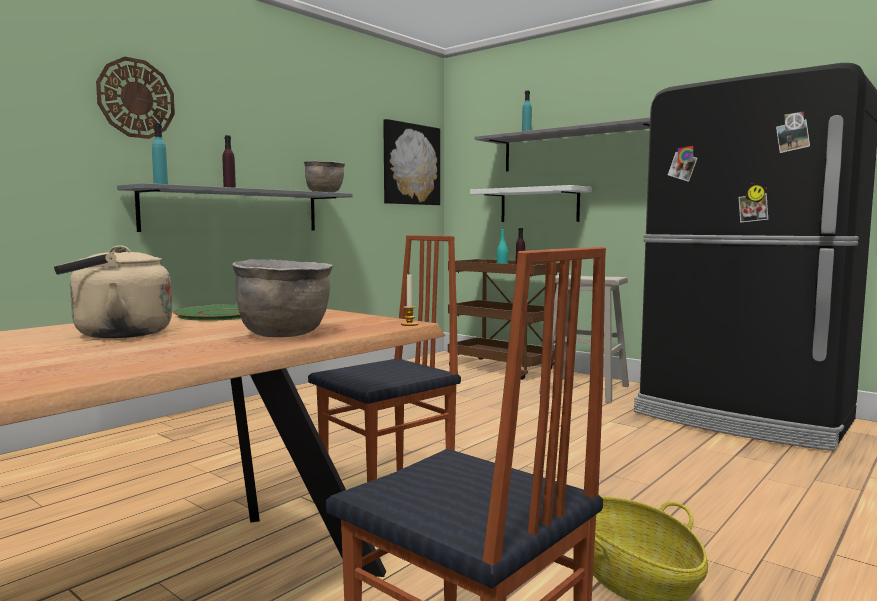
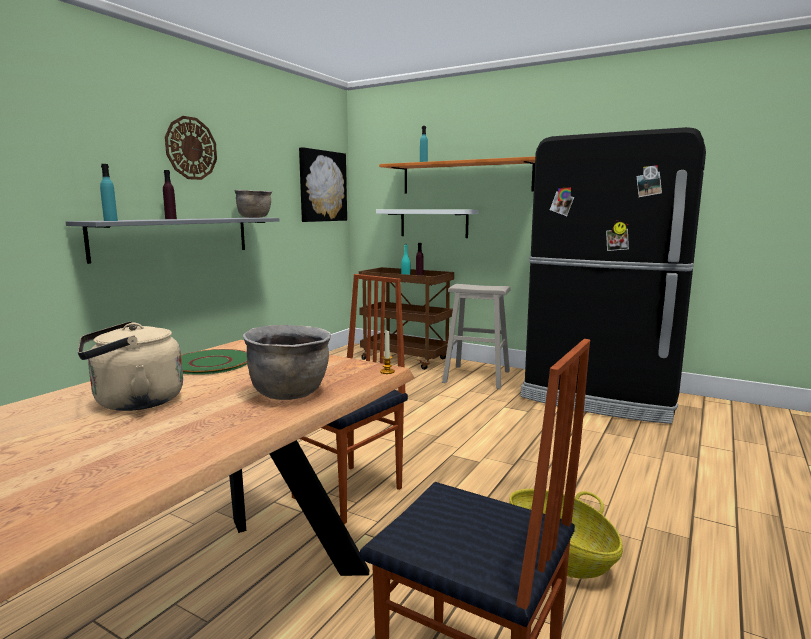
camera: 10 degrees left, 5 degrees up
wall clock [96,57,175,139] -> wall clock moved to [165,116,217,180]
grey shelf [475,117,650,172] -> orange shelf [379,156,535,193]

